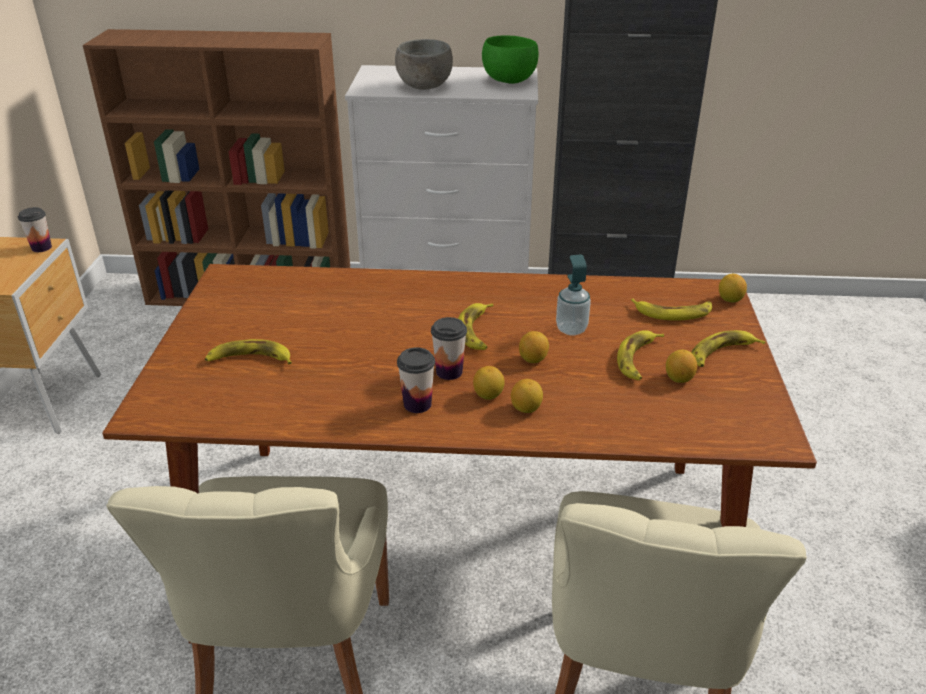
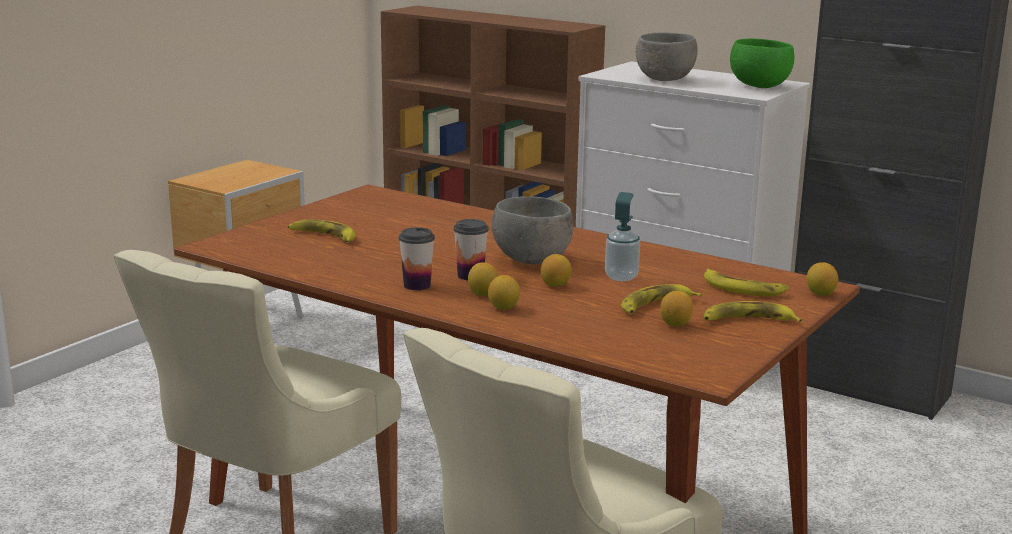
camera: 30 degrees right, 15 degrees down
cup [18,207,52,252] -> none
banana [458,303,493,350] -> grey bowl [491,196,573,264]

